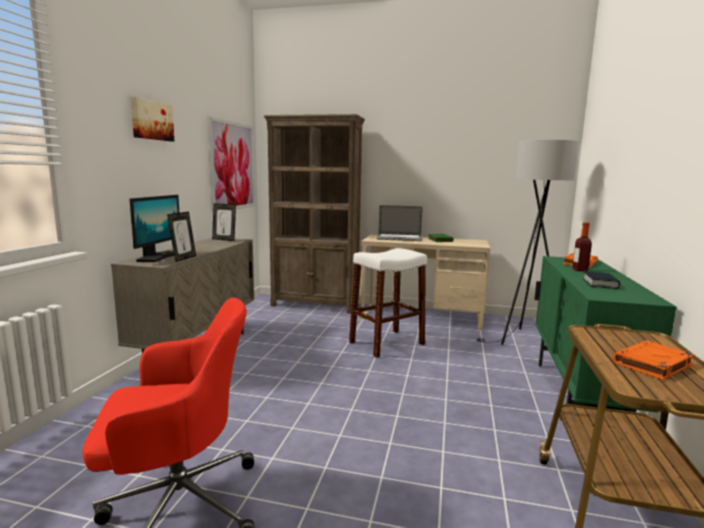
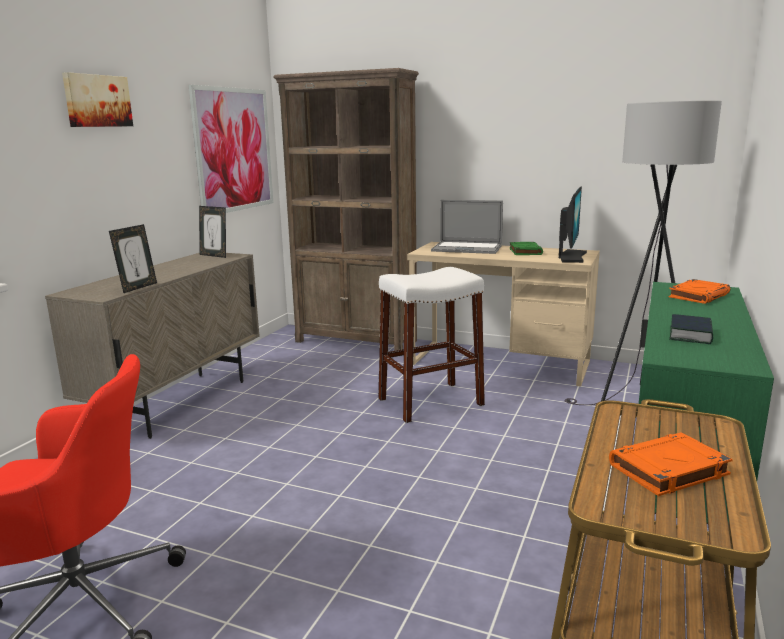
camera: 10 degrees right, 5 degrees up
monitor [129,195,179,262] -> monitor moved to [559,186,587,263]
bottle [572,222,592,271] -> none

